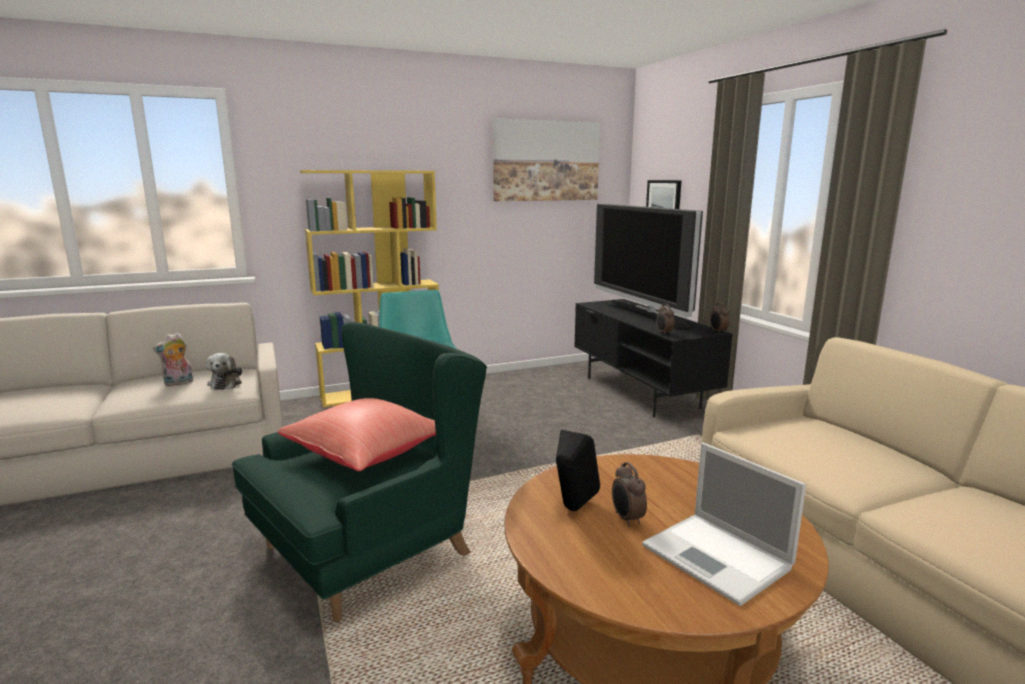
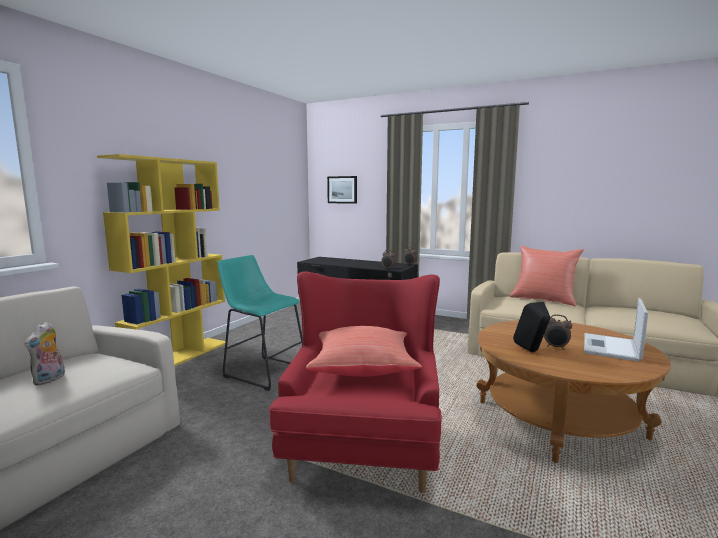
camera: 40 degrees left, 5 degrees down
plush toy [206,353,242,390] -> none
green armchair [232,322,487,622] -> red armchair [269,271,442,493]
picture [493,118,600,201] -> none
television [594,204,703,328] -> none
laptop [642,443,806,606] -> laptop turned 105 degrees clockwise [584,298,648,362]
none -> red pillow [510,245,584,306]

